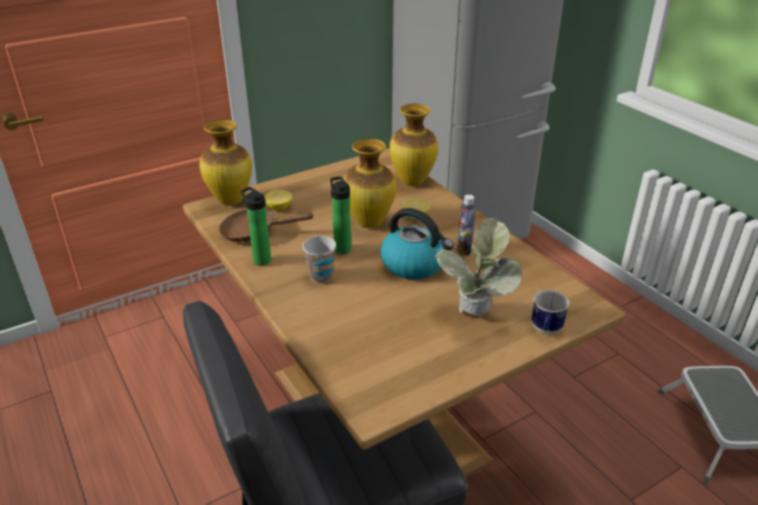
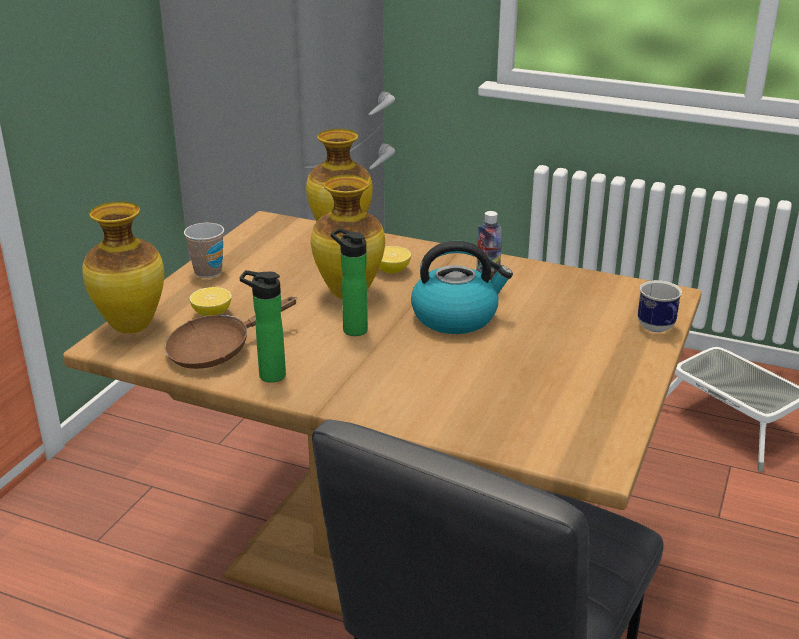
camera: 35 degrees left, 5 degrees down
cup [302,236,336,283] -> cup moved to [184,223,224,278]
potted plant [435,218,521,316] -> none

